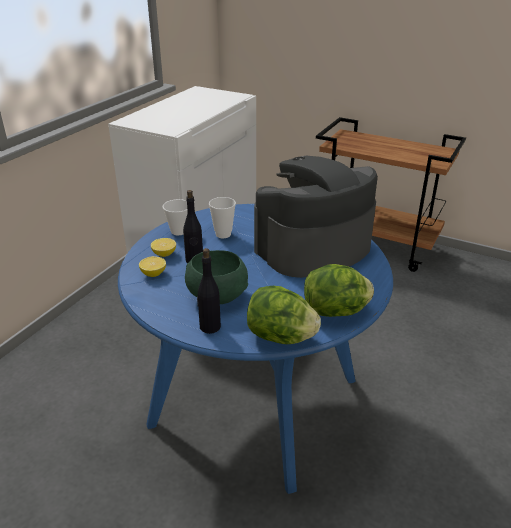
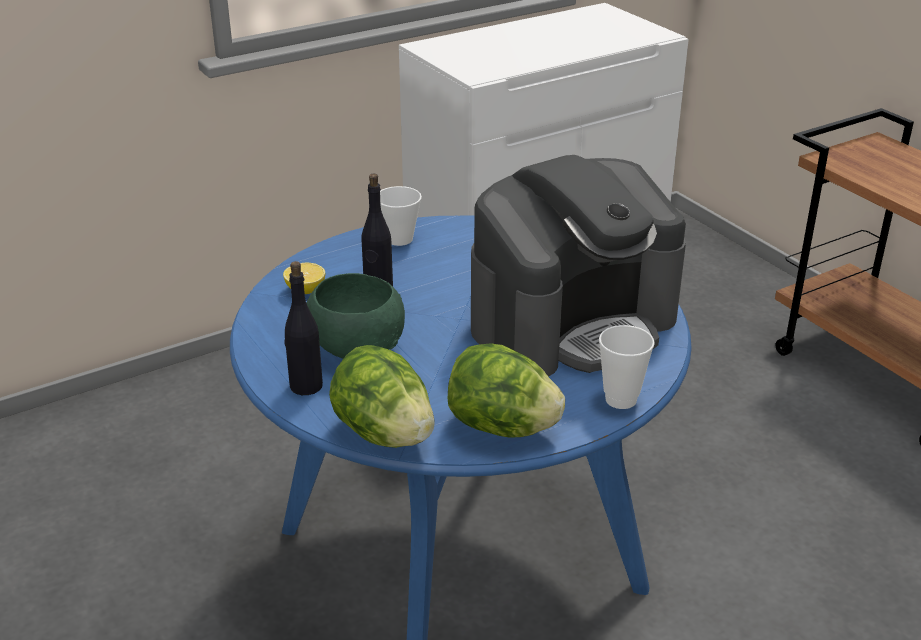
camera: 30 degrees right, 0 degrees up
lemon [151,238,176,257] -> none
cup [209,197,236,238] -> cup moved to [599,325,655,409]
coffee machine [254,156,378,278] -> coffee machine turned 150 degrees clockwise [471,155,686,377]

